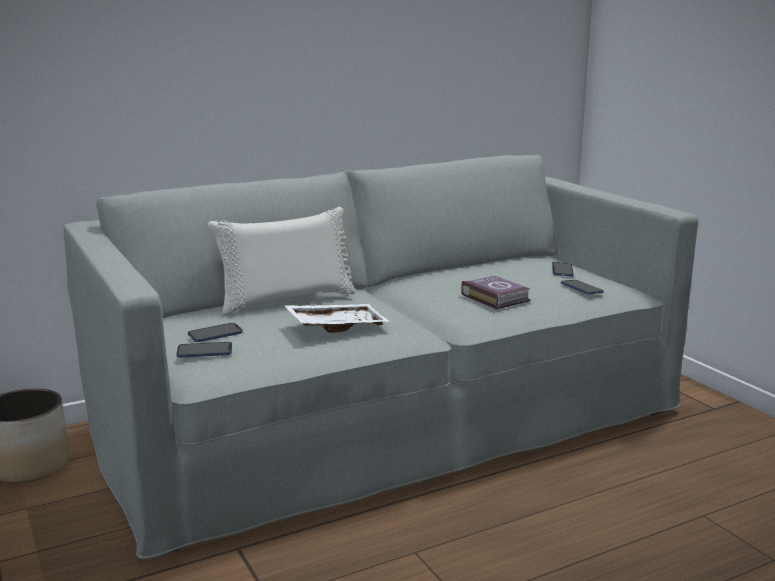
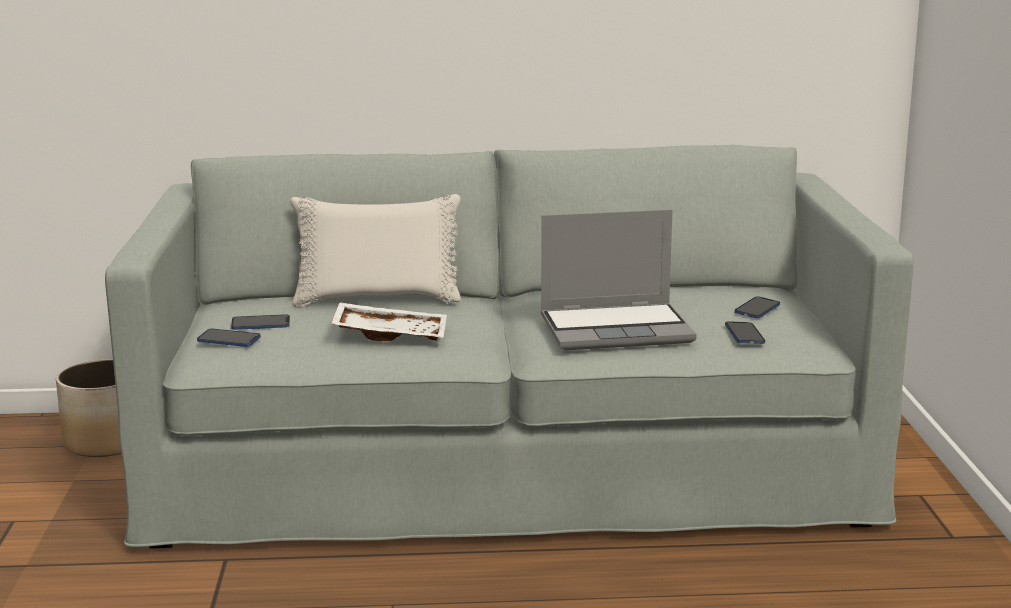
camera: 25 degrees right, 0 degrees up
book [461,276,530,309] -> laptop [541,210,697,350]

